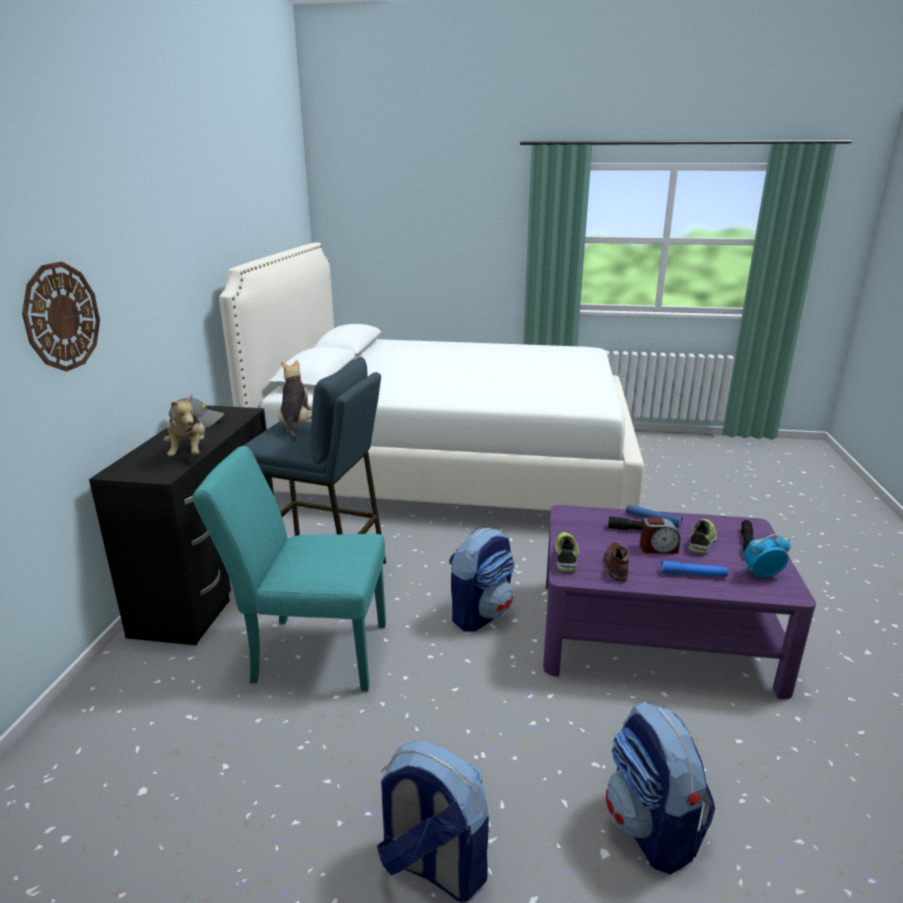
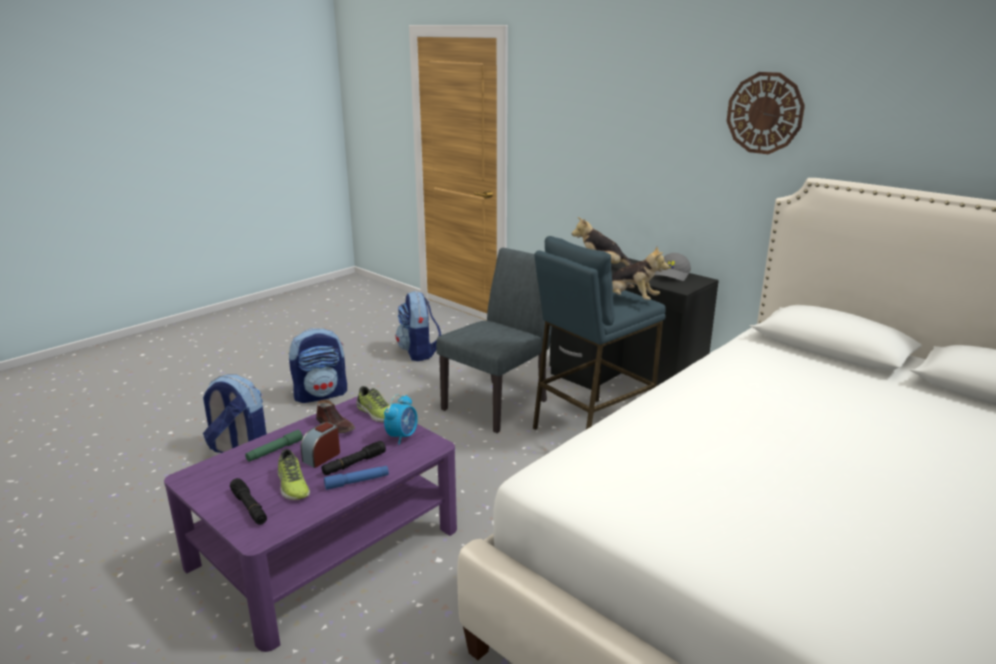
camera: 125 degrees right, 0 degrees up
wall clock [22,262,100,371] -> wall clock moved to [727,72,805,154]
turquoise chair [193,446,386,691] -> grey chair [436,248,552,433]
backpack [449,528,515,632] -> backpack moved to [396,291,441,361]
blue flashlight [661,561,728,577] -> green flashlight [245,430,303,462]
alarm clock [744,534,791,578] -> alarm clock moved to [384,395,418,445]

